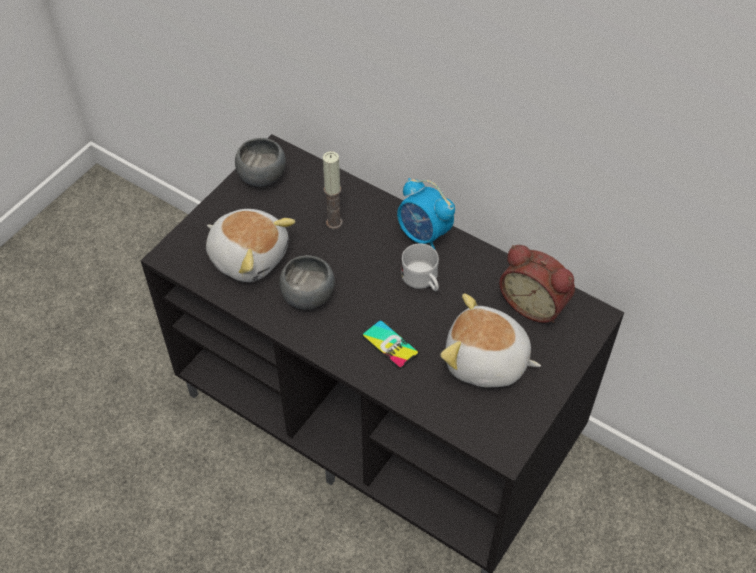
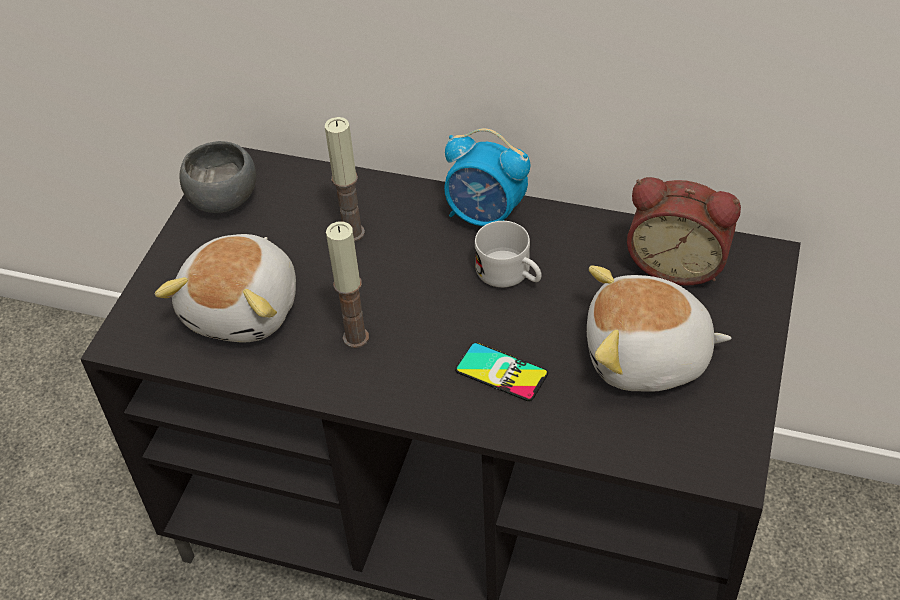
camera: 15 degrees left, 5 degrees down
plush toy [206,209,296,282] -> plush toy turned 90 degrees clockwise [155,234,296,342]
grey bowl [279,255,335,310] -> candle [326,222,369,348]

